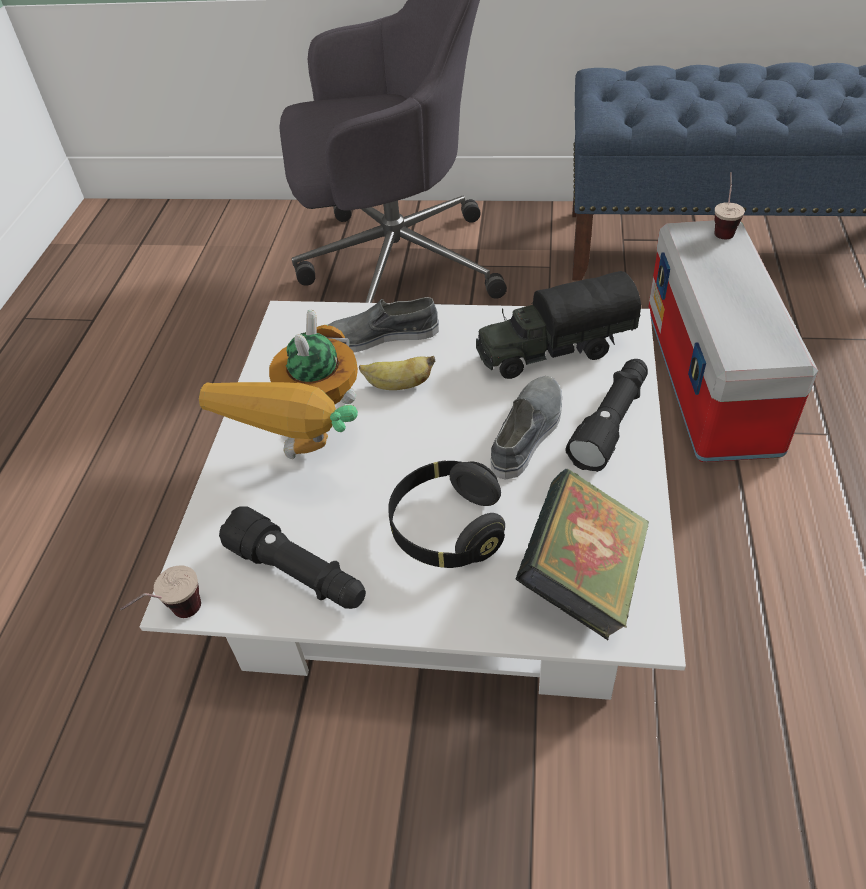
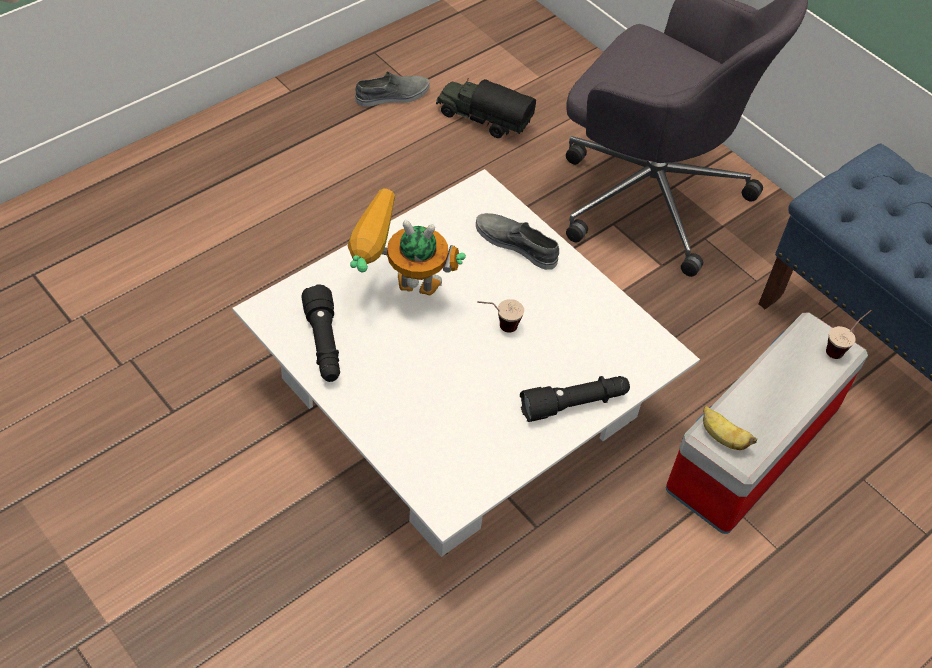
camera: 35 degrees right, 5 degrees up
cup [120,566,201,618] -> cup moved to [477,299,524,333]
toy robot [199,310,358,459] -> toy robot turned 45 degrees clockwise [348,188,466,295]
banana [359,355,435,390] -> banana moved to [703,406,757,450]
black headphones [388,460,505,568] -> none
toy truck [476,271,641,379] -> toy truck moved to [436,79,536,138]
grey shoe [491,376,562,480] -> grey shoe moved to [355,72,429,107]
book [515,469,649,640] -> none

